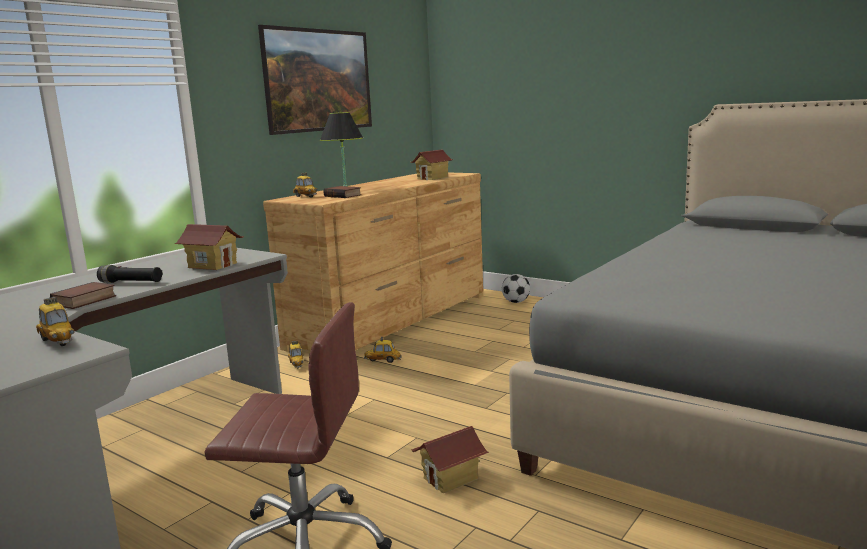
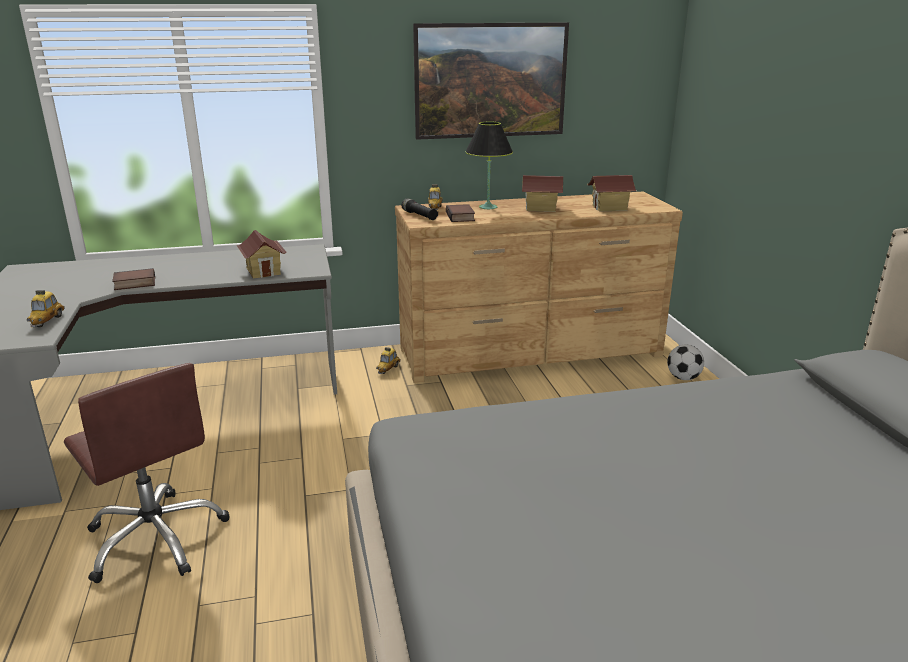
camera: 40 degrees right, 10 degrees up
black flashlight [97,265,163,283] -> black flashlight moved to [402,199,438,220]
toy car [364,337,402,363] -> none
toy house [411,426,489,493] -> toy house moved to [522,175,563,212]

